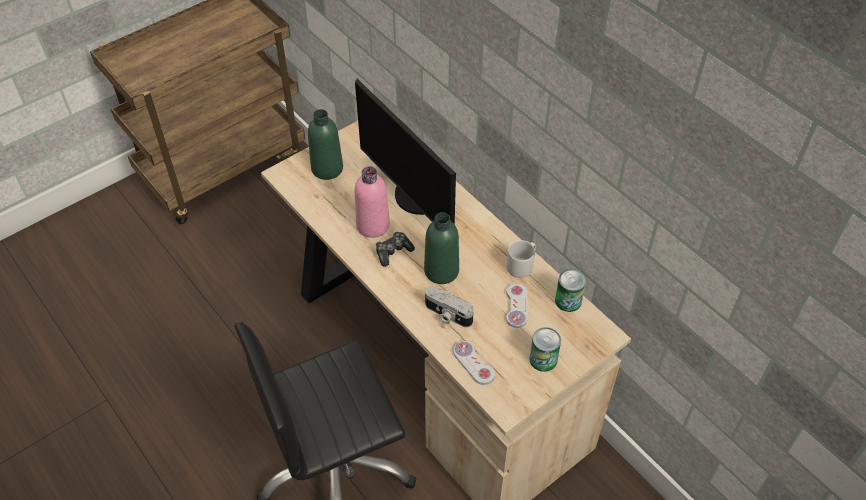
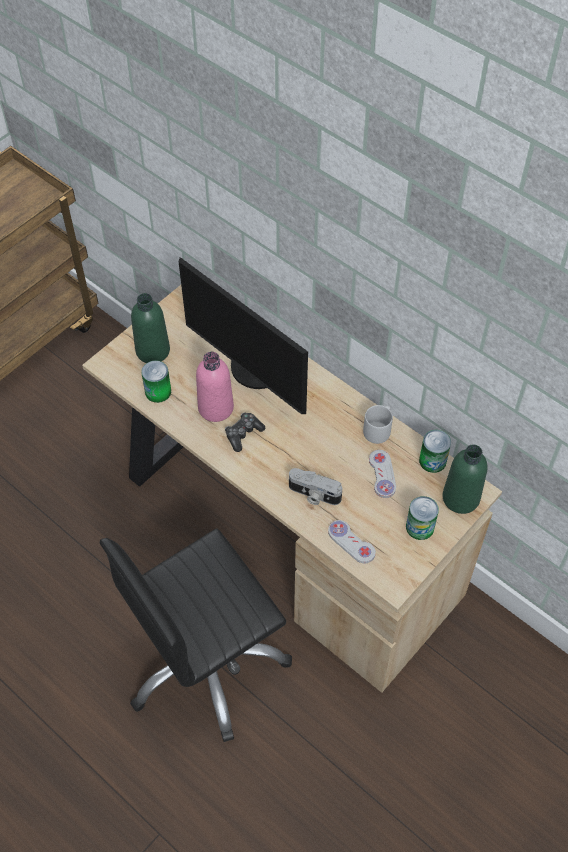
camera: 10 degrees left, 5 degrees up
green bottle [424,212,459,284] -> green bottle moved to [443,444,488,514]
none -> can [141,360,171,403]

